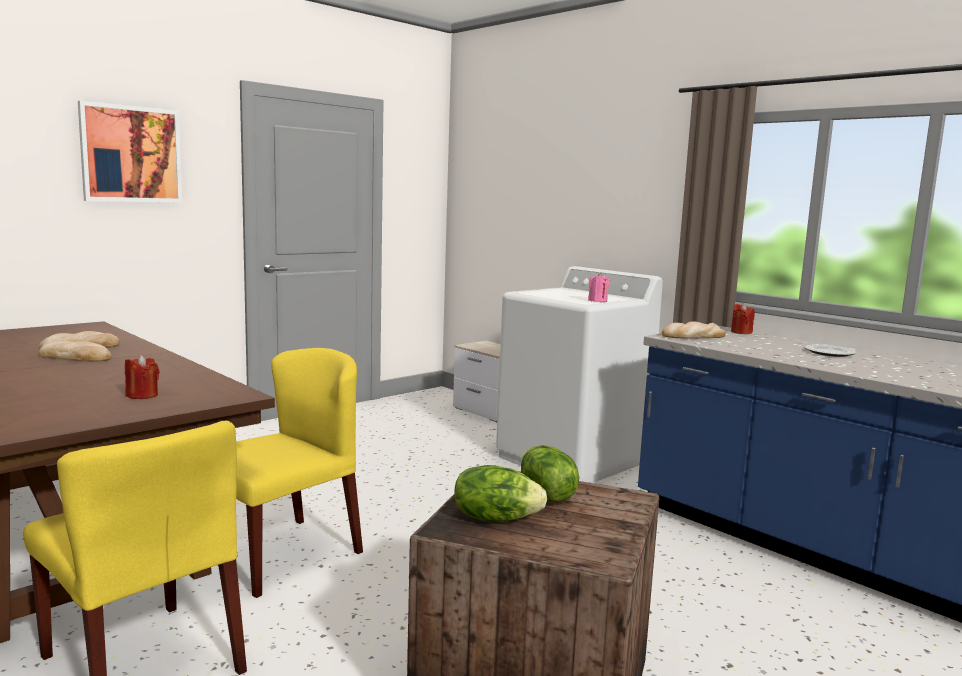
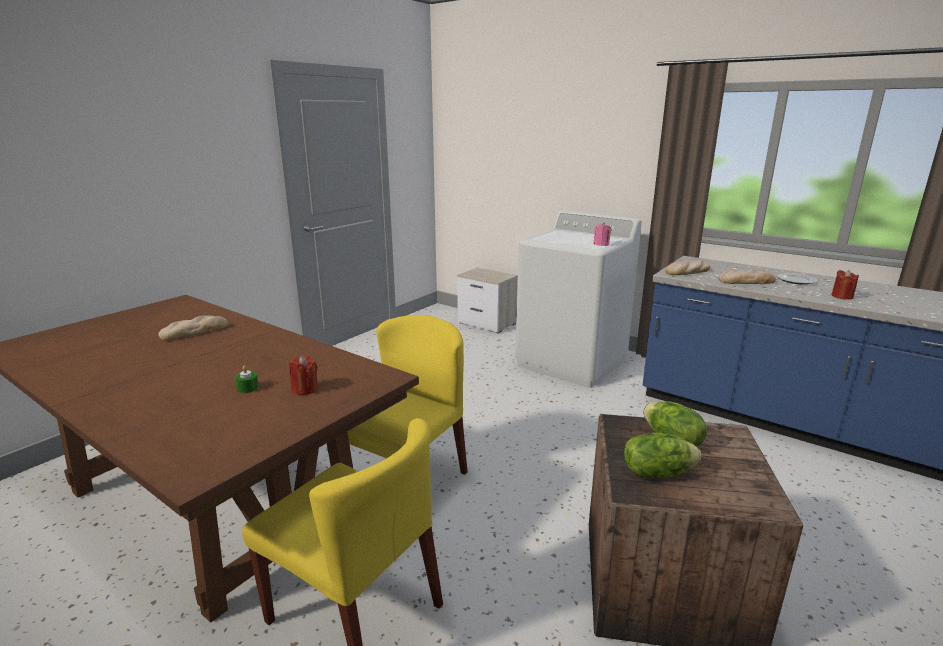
camera: 10 degrees left, 10 degrees up
bread [38,340,111,362] -> bread moved to [718,269,776,284]
picture [78,101,182,203] -> none
red candle [731,303,755,334] -> red candle moved to [831,270,859,300]
none -> green candle [235,365,259,393]

